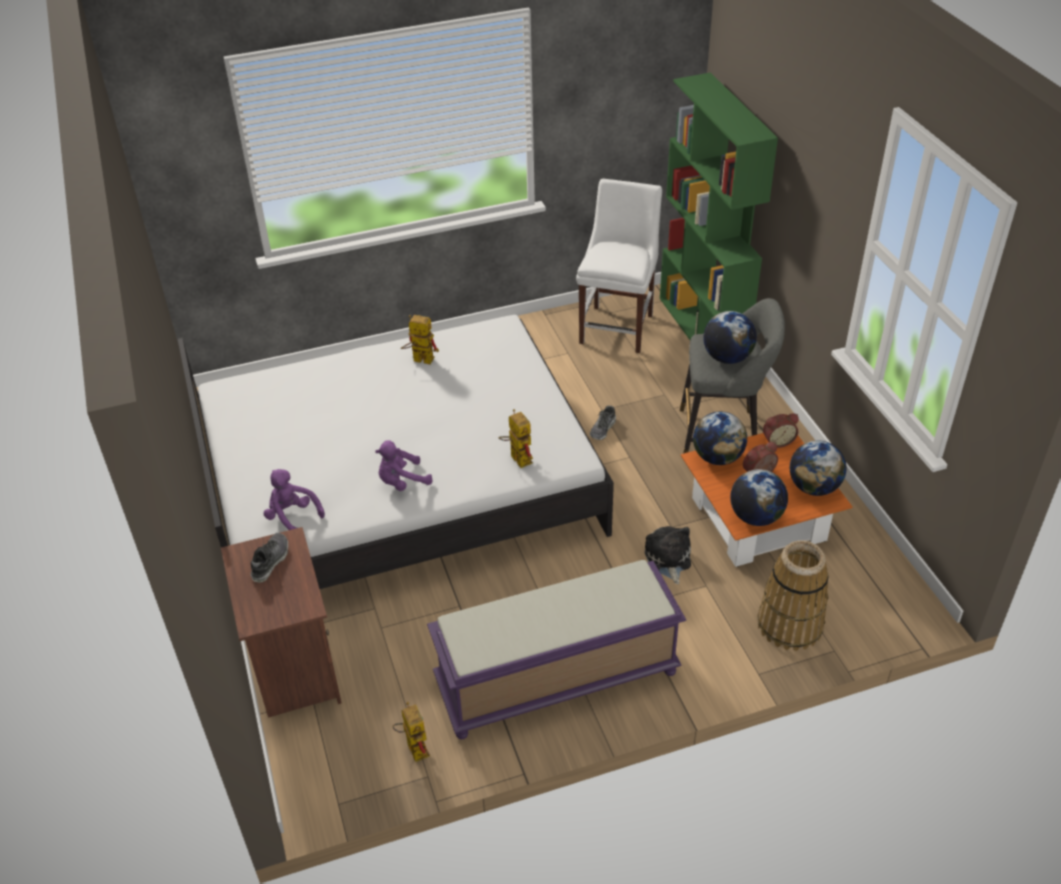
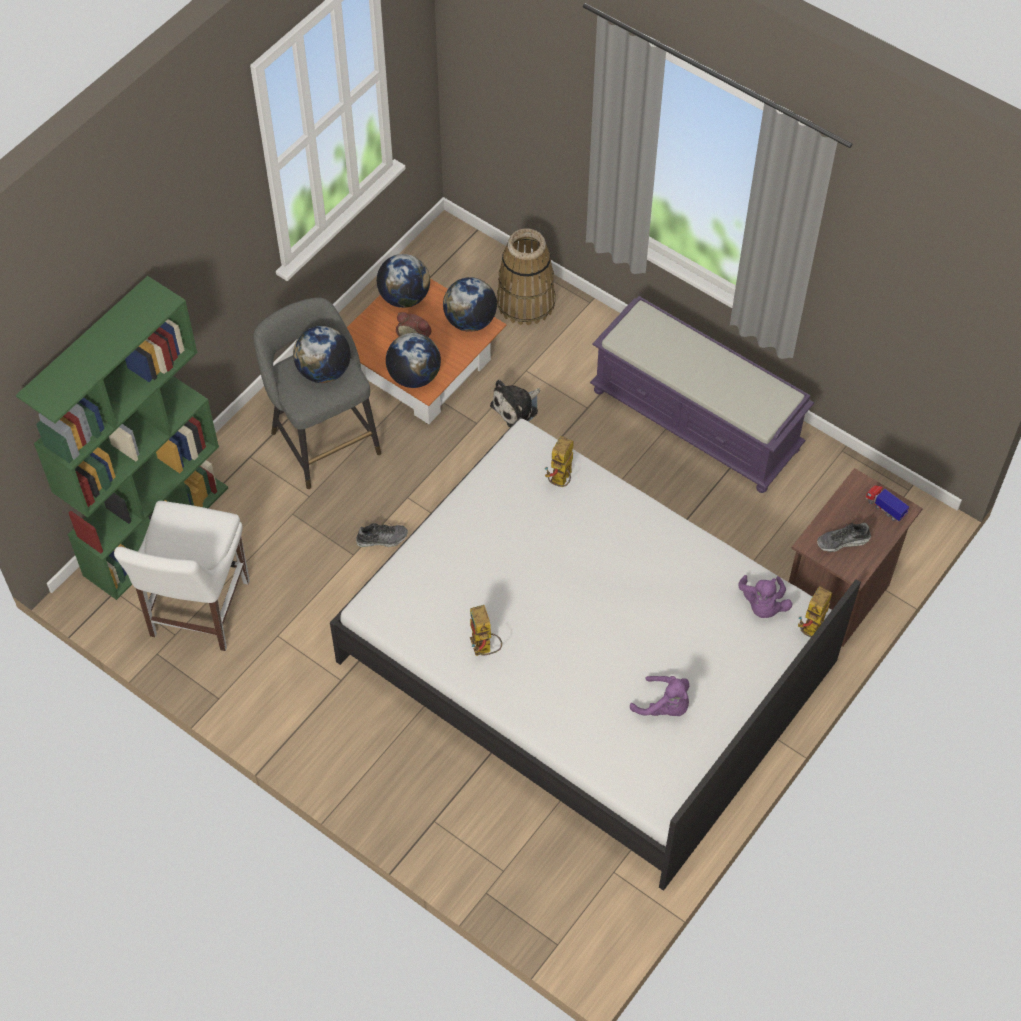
camera: 125 degrees left, 15 degrees up
purple plush toy [375,440,433,491] -> purple plush toy moved to [630,676,689,716]
toy robot [393,702,430,762] -> toy robot moved to [798,586,832,637]
white chair [576,179,662,353] -> white chair turned 60 degrees counterclockwise [114,501,250,651]
alarm clock [763,413,799,448] -> none
none -> toy truck [865,485,909,522]

